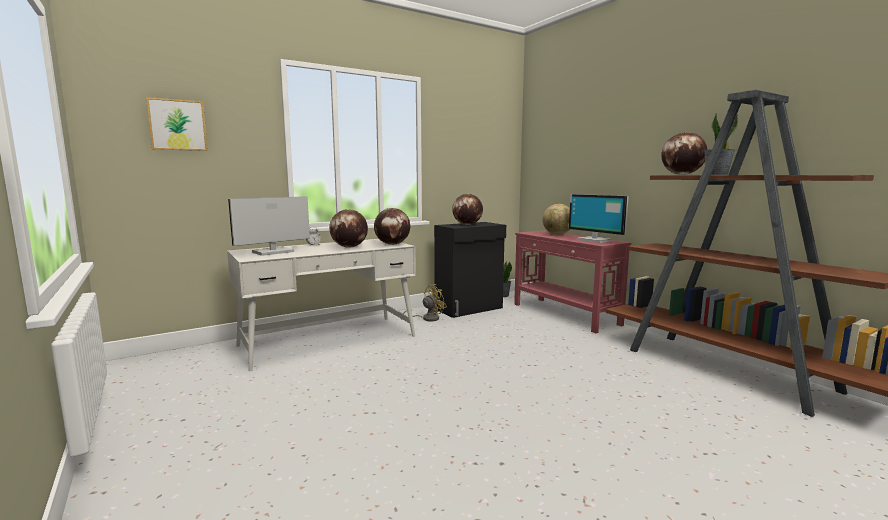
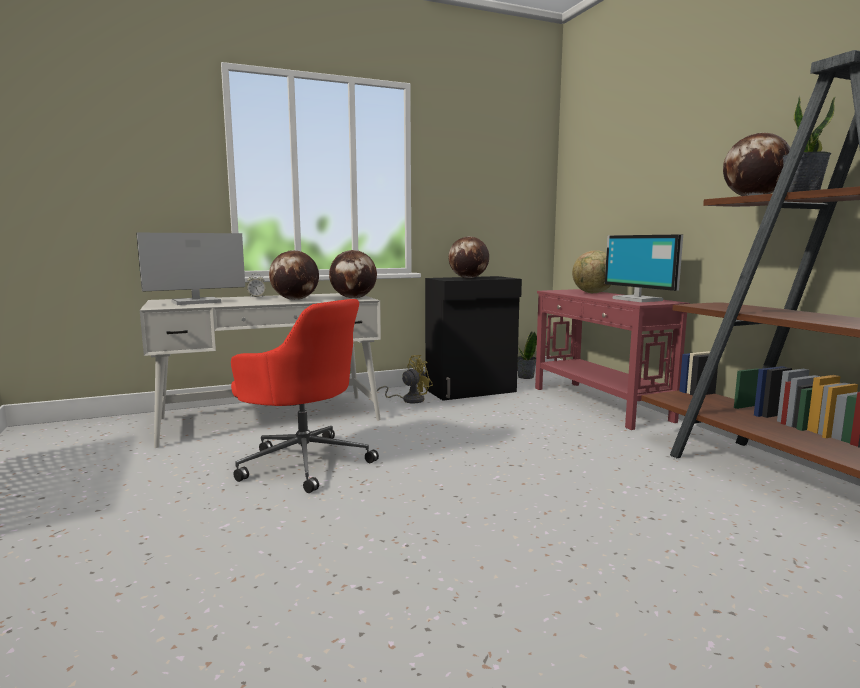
camera: 10 degrees right, 0 degrees up
picture [146,97,208,151] -> none
none -> red office chair [231,299,379,493]

